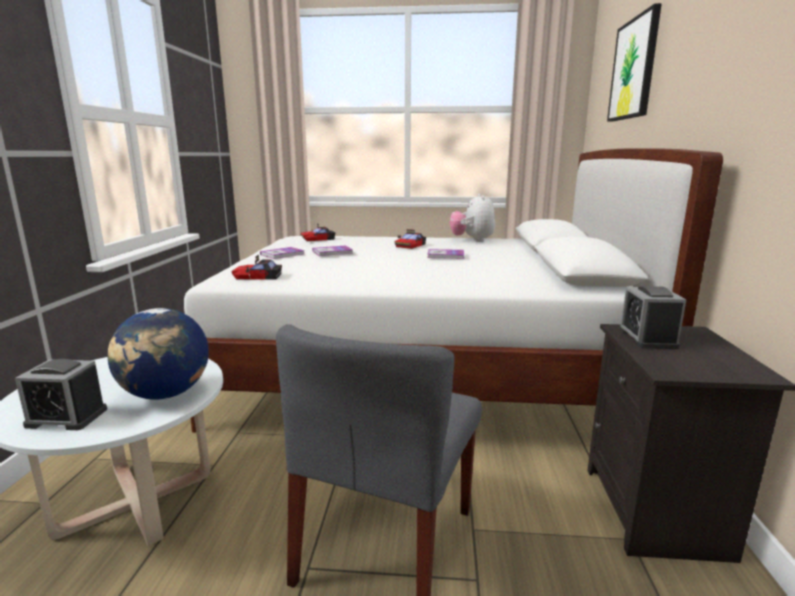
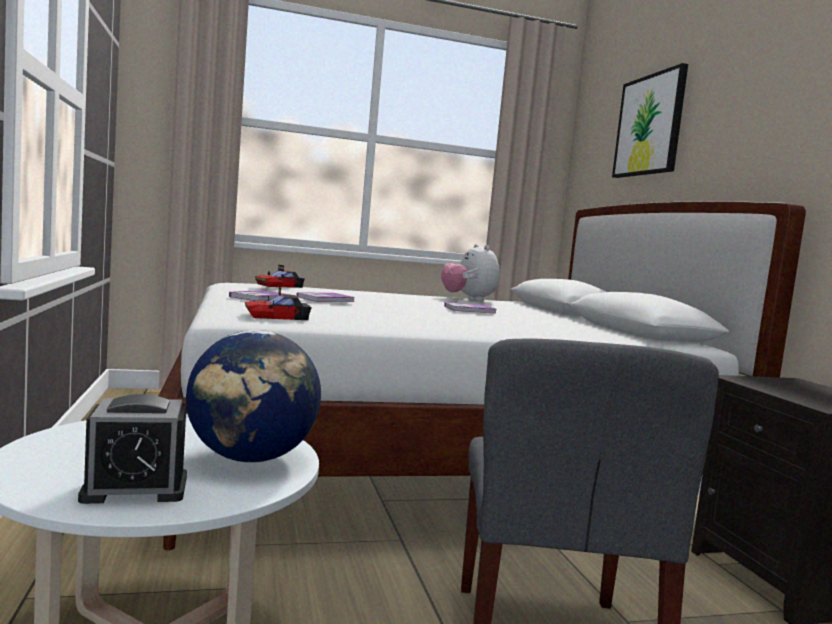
camera: 20 degrees left, 10 degrees down
toy car [395,229,426,249] -> none
alarm clock [619,286,686,349] -> none

